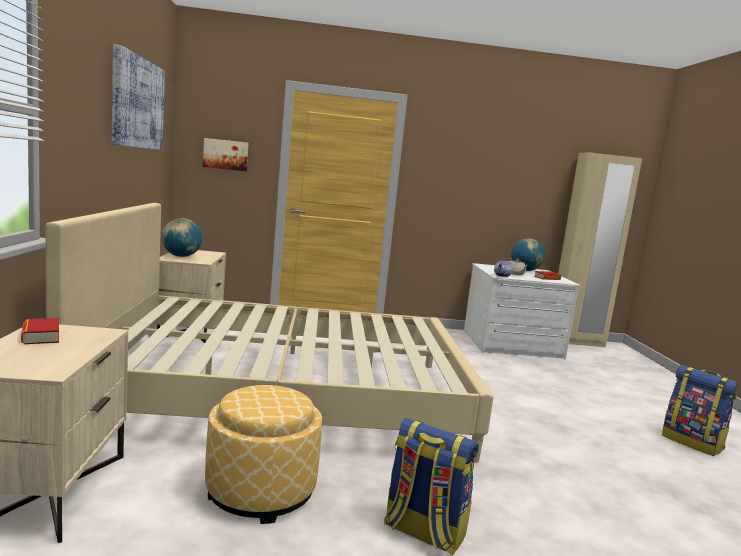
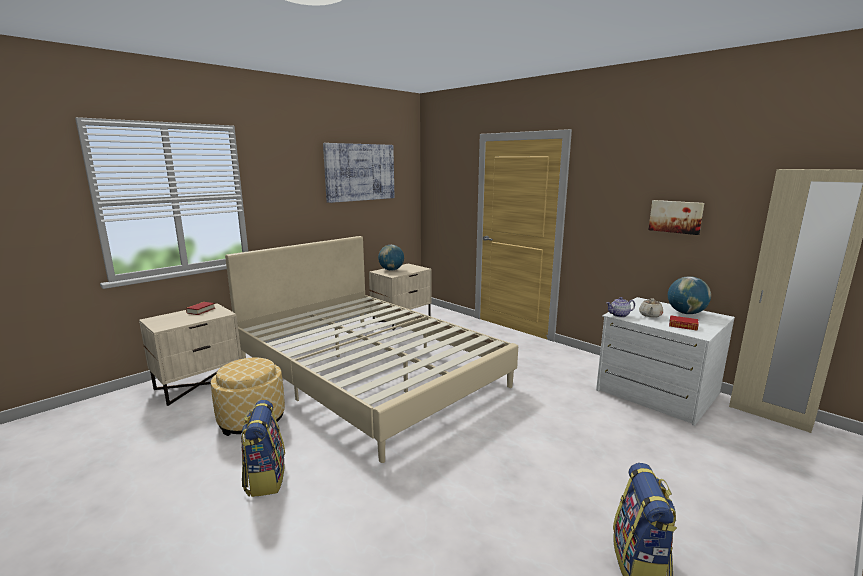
camera: 50 degrees right, 5 degrees up
picture [203,138,248,171] -> picture moved to [648,200,704,235]

